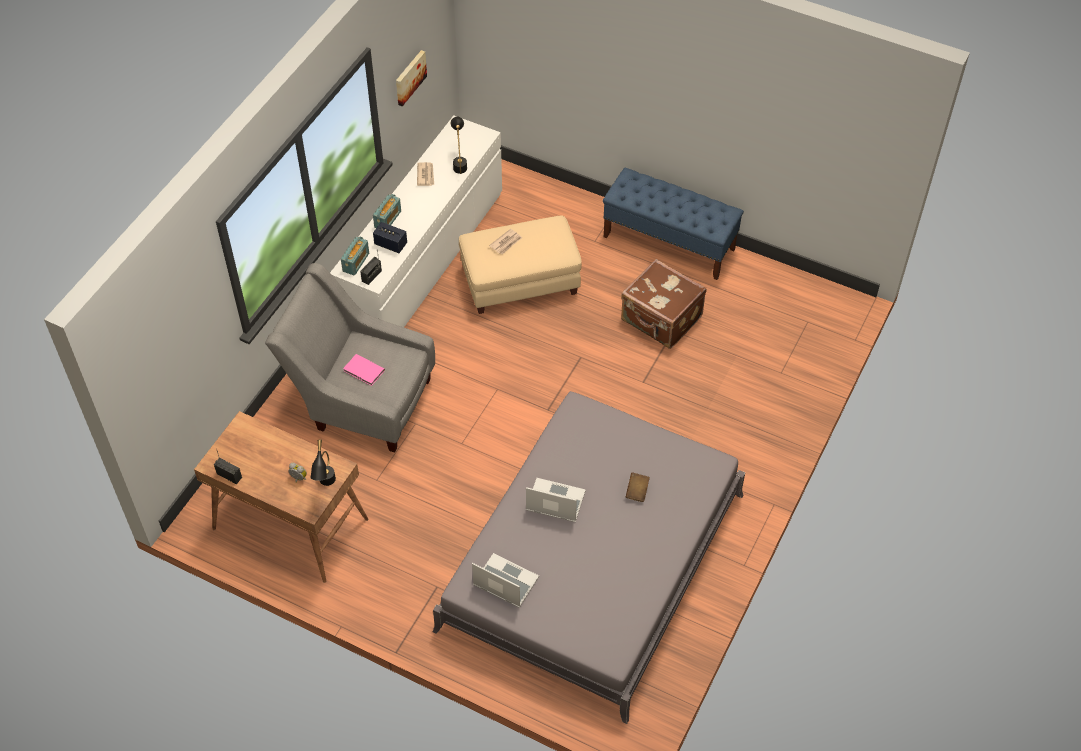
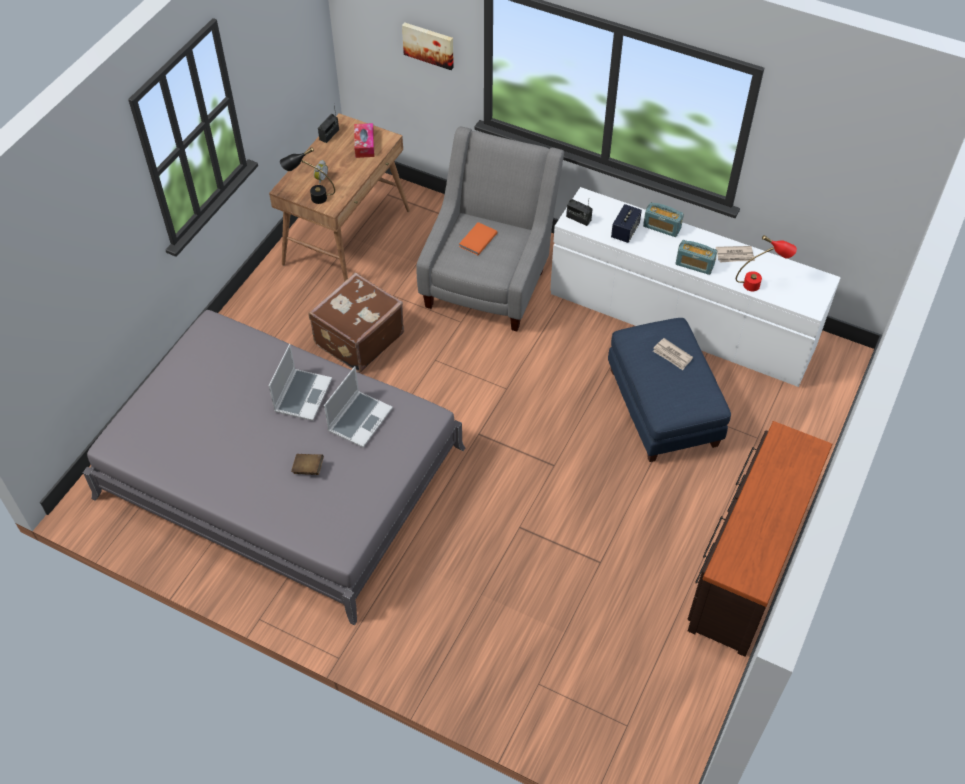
camera: 90 degrees right, 0 degrees up
radio [341,236,369,275] -> radio moved to [675,240,718,275]
pink book [343,354,385,386] -> orange book [459,222,498,255]
picture [396,50,427,106] -> picture moved to [402,22,454,70]
black table lamp [451,117,467,174] -> red table lamp [736,235,797,291]
beige ottoman [459,216,582,314] -> blue ottoman [608,318,731,462]
laptop [472,553,539,608] -> laptop moved to [324,366,393,448]
blue bench [603,168,744,280] -> brown dresser [688,421,833,657]
brown suitcase [621,259,707,349] -> brown suitcase moved to [308,273,404,373]
none -> tissue box [354,123,374,158]

